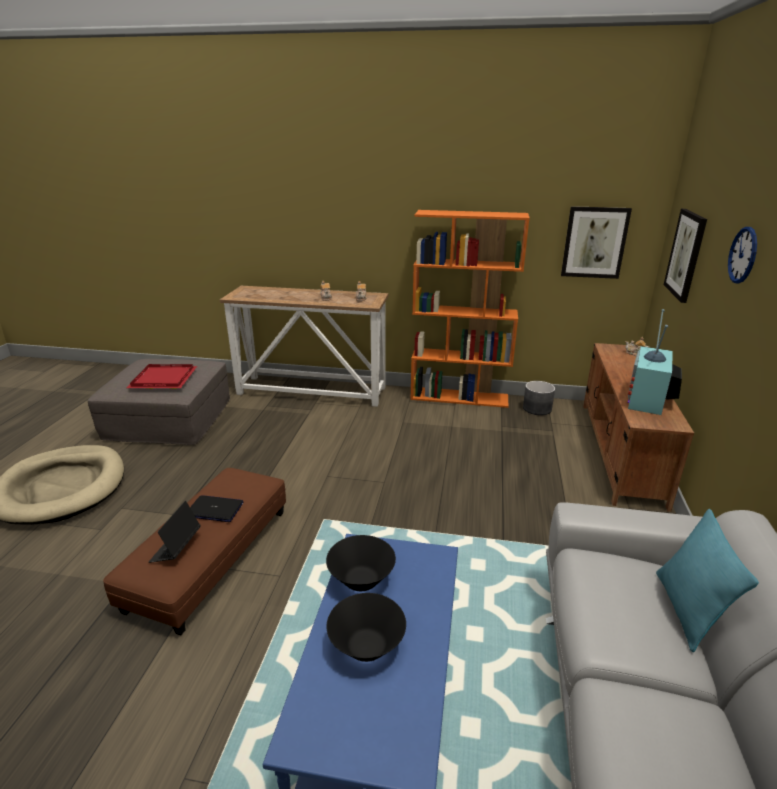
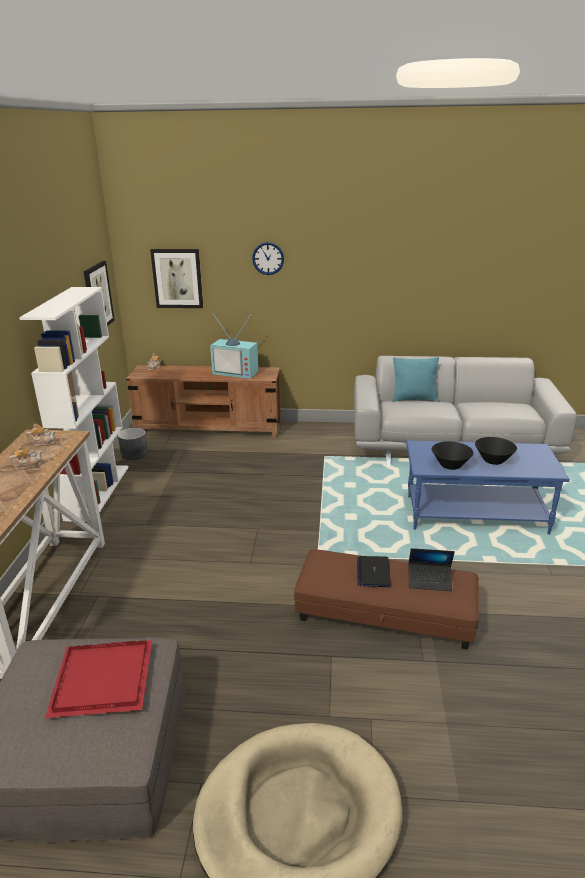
camera: 95 degrees left, 0 degrees up
orange bookcase [410,210,530,408] -> white bookcase [19,287,129,522]

